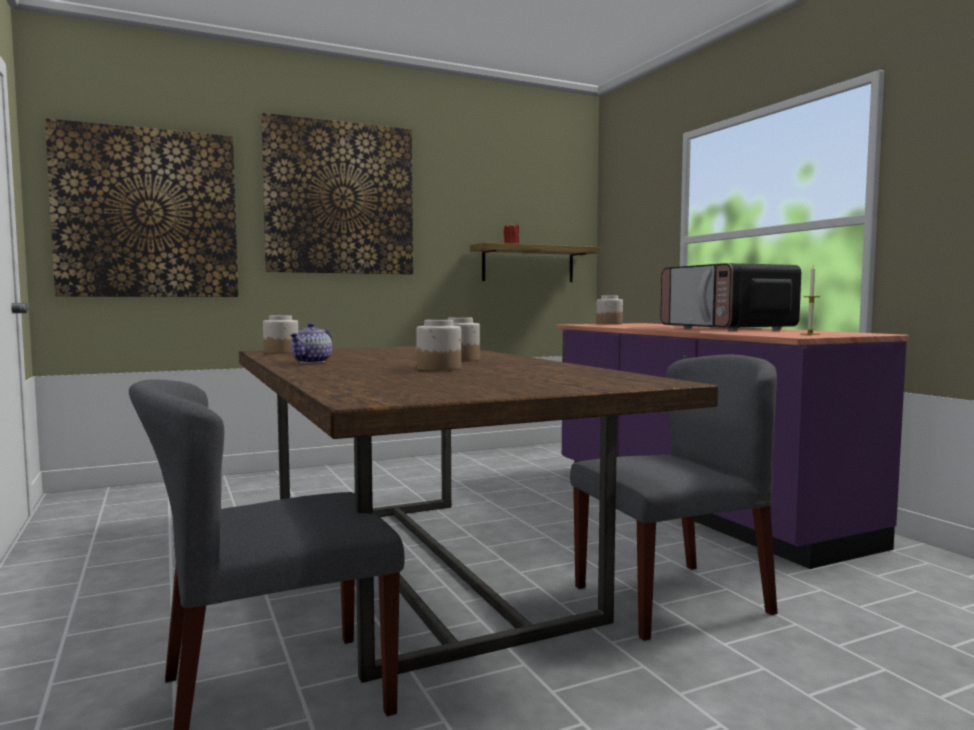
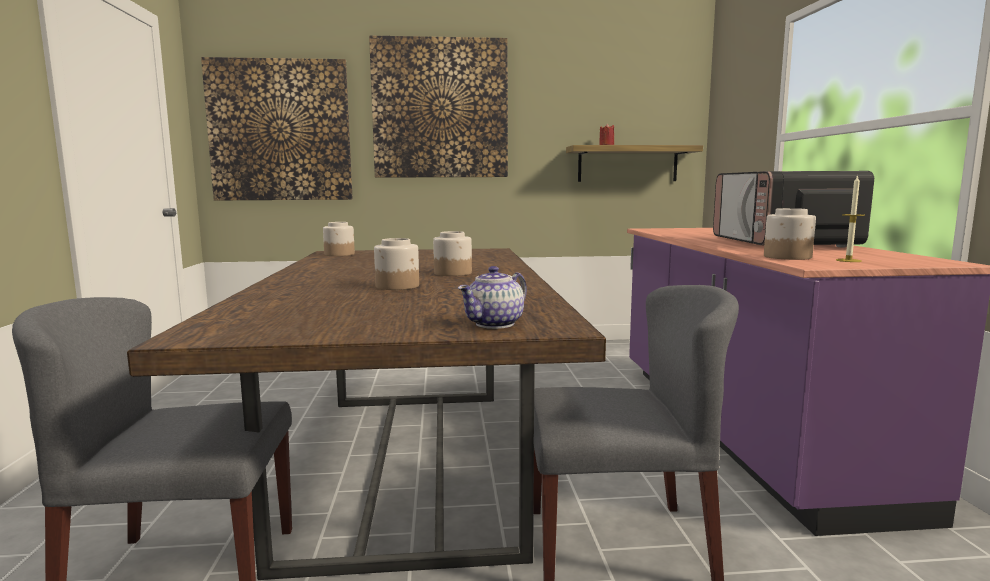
camera: 20 degrees right, 5 degrees up
teapot [289,323,332,363] -> teapot moved to [458,266,527,329]
jar [596,296,623,324] -> jar moved to [764,208,816,260]

